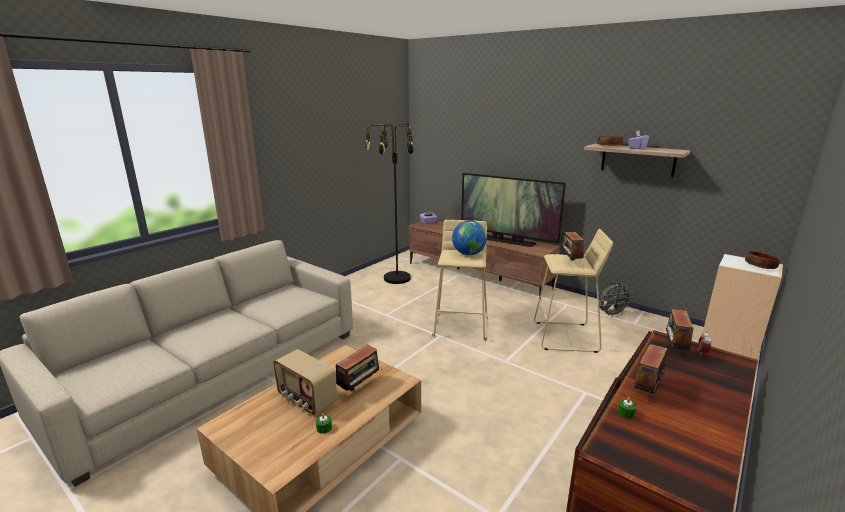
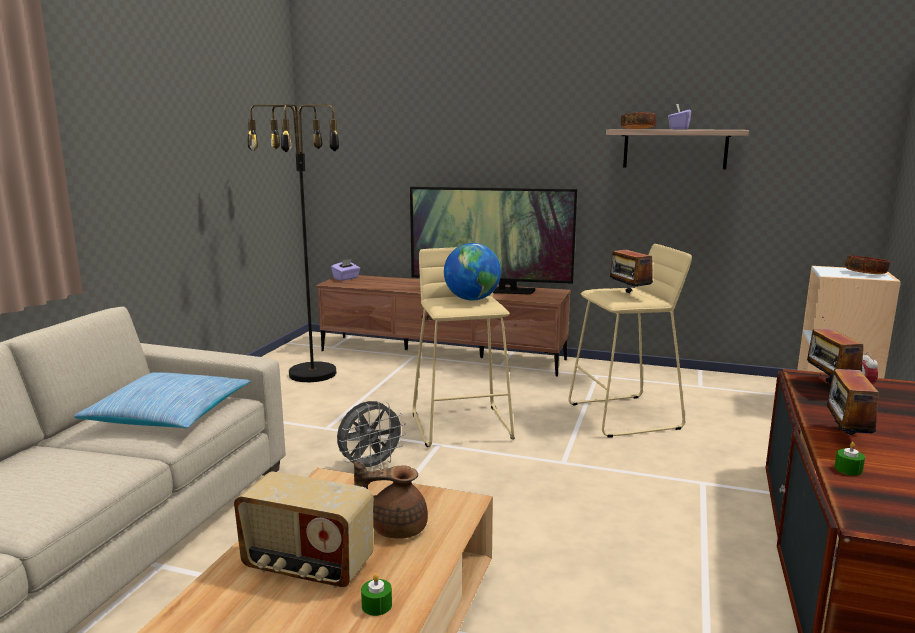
camera: 20 degrees left, 5 degrees down
radio [336,345,382,391] -> brown teapot [354,461,428,539]
grey fan [599,283,633,317] -> grey fan moved to [337,401,406,472]
none -> pillow [74,372,251,428]

